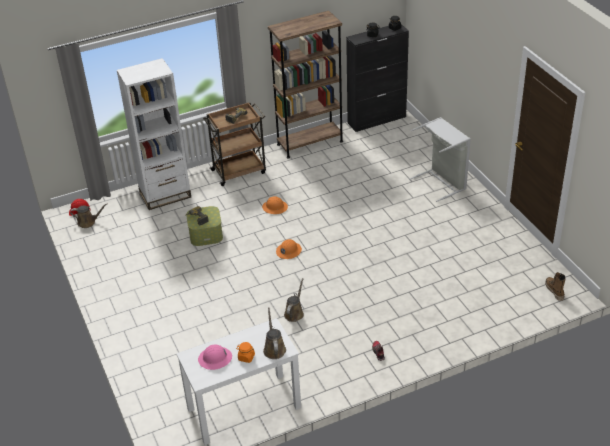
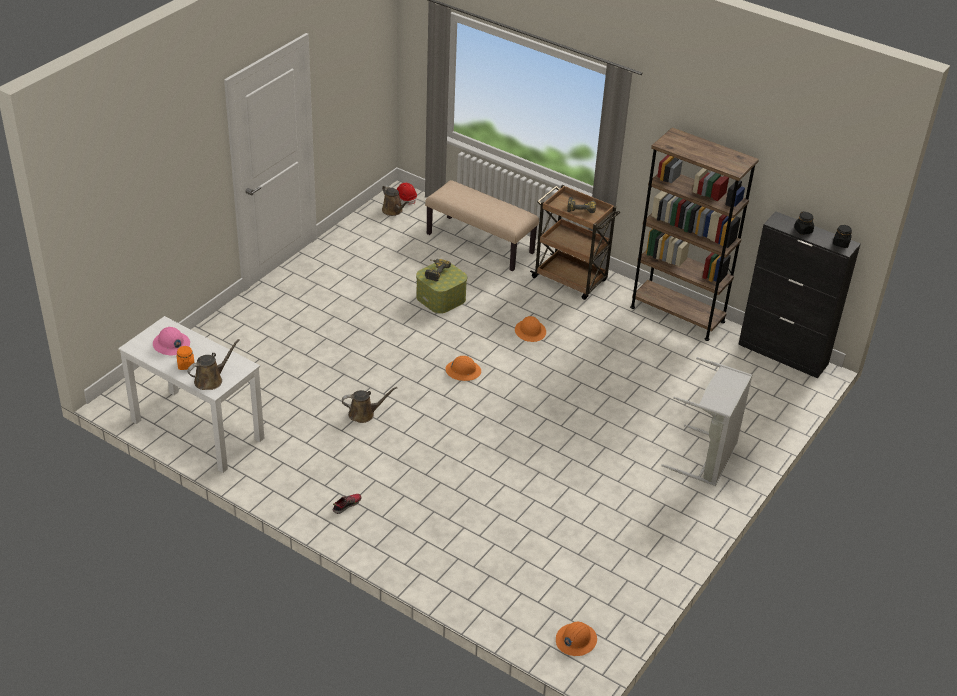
camera: 55 degrees right, 0 degrees up
white bookcase [117,58,191,210] -> beige bench [425,180,539,271]
boot [545,272,566,301] -> orange hard hat [556,622,597,656]

